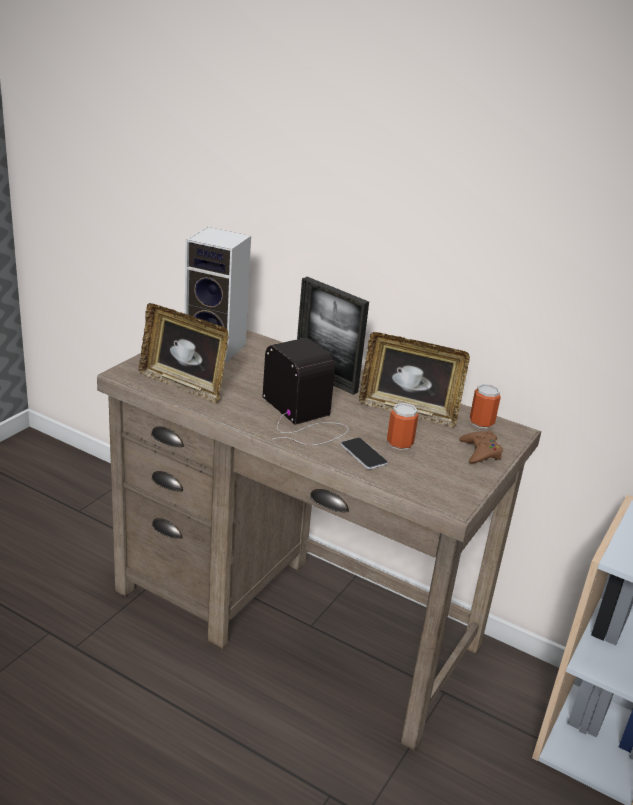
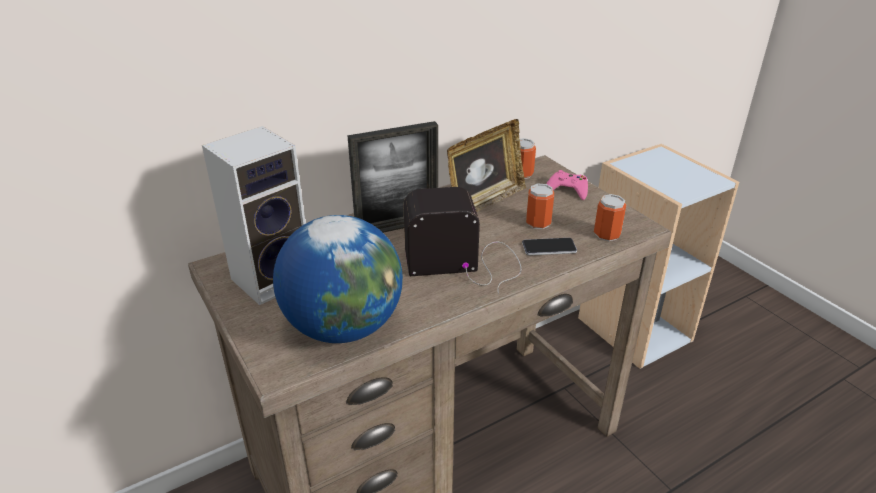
camera: 60 degrees left, 5 degrees up
picture frame [139,303,228,403] -> globe [273,215,403,343]
brown game controller [459,431,503,463] -> pink game controller [547,170,588,200]
none -> can [594,194,626,241]

